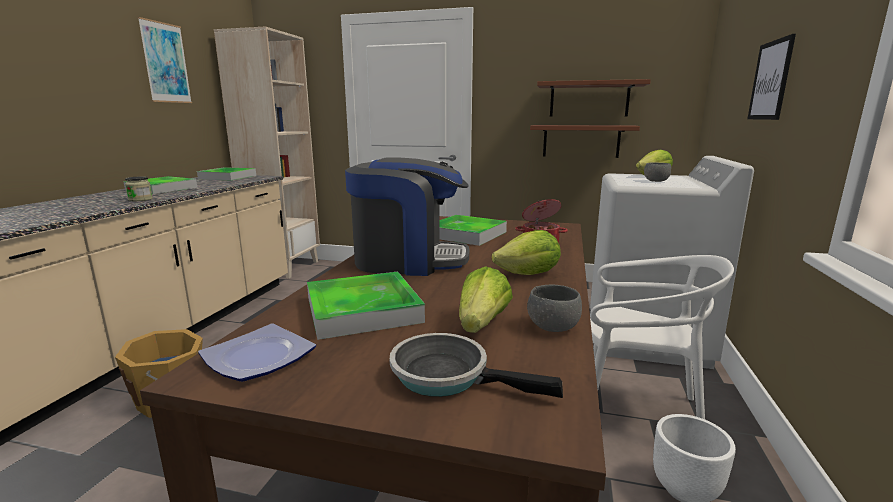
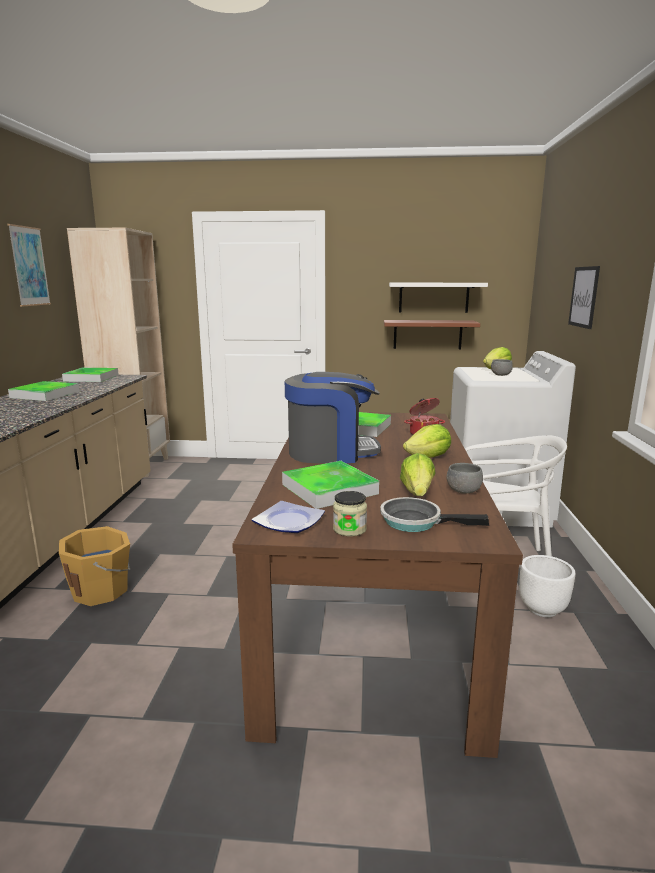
camera: 10 degrees left, 0 degrees up
jar [125,176,153,201] -> jar moved to [333,491,367,536]
brown shelf [537,79,651,117] -> white shelf [389,283,488,313]

